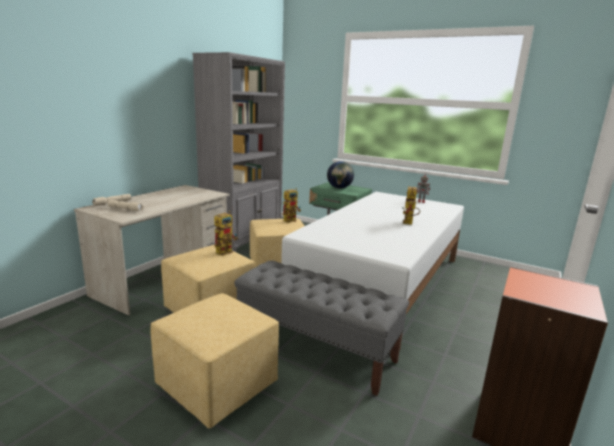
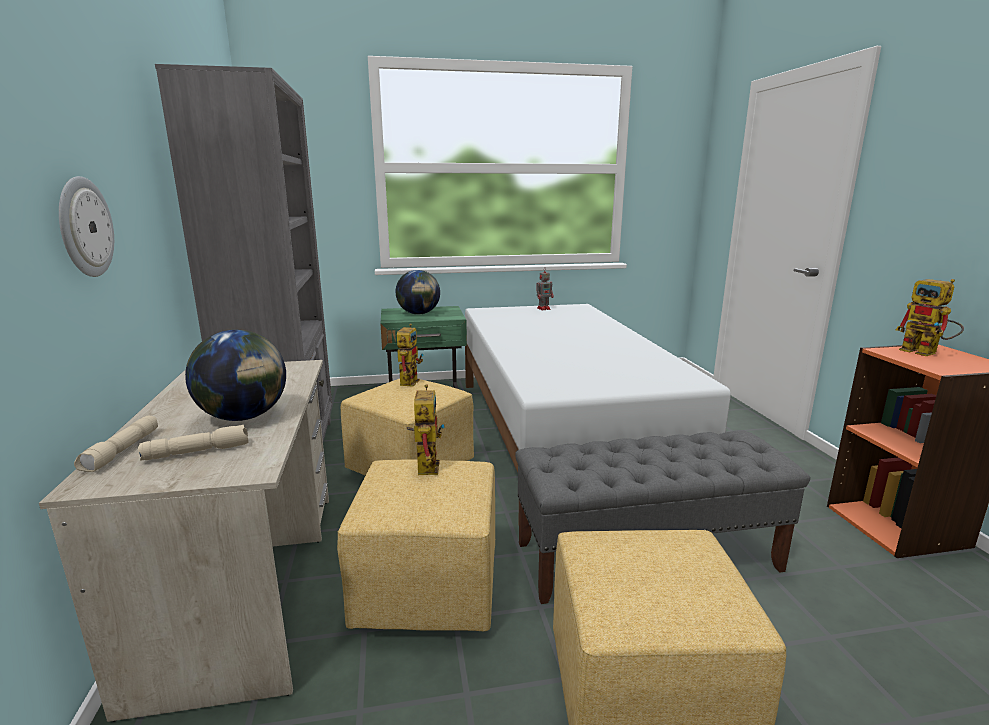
camera: 40 degrees left, 0 degrees up
toy robot [402,187,420,225] -> toy robot moved to [896,279,964,356]
none -> wall clock [59,176,114,277]
none -> globe [185,330,286,421]

